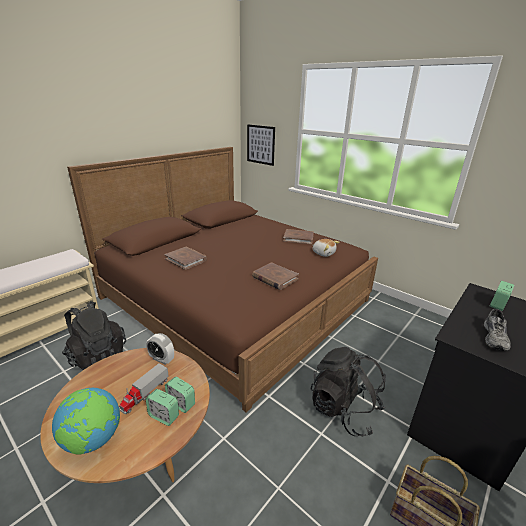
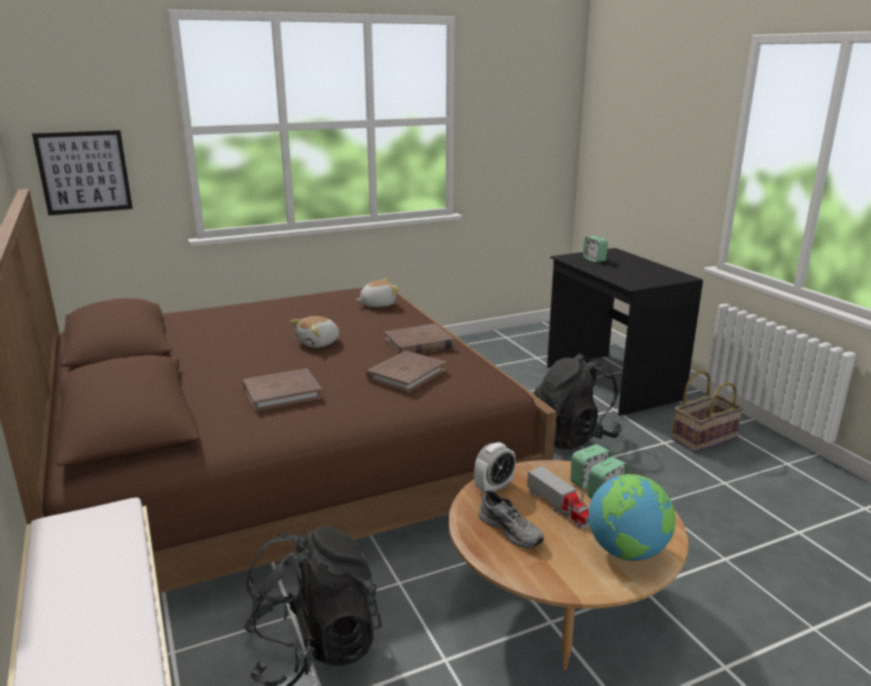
camera: 65 degrees left, 5 degrees down
brown book [283,229,314,244] -> brown book moved to [366,351,446,393]
grey shoe [484,309,511,351] -> grey shoe moved to [478,490,544,548]
none -> plush toy [290,316,339,348]

